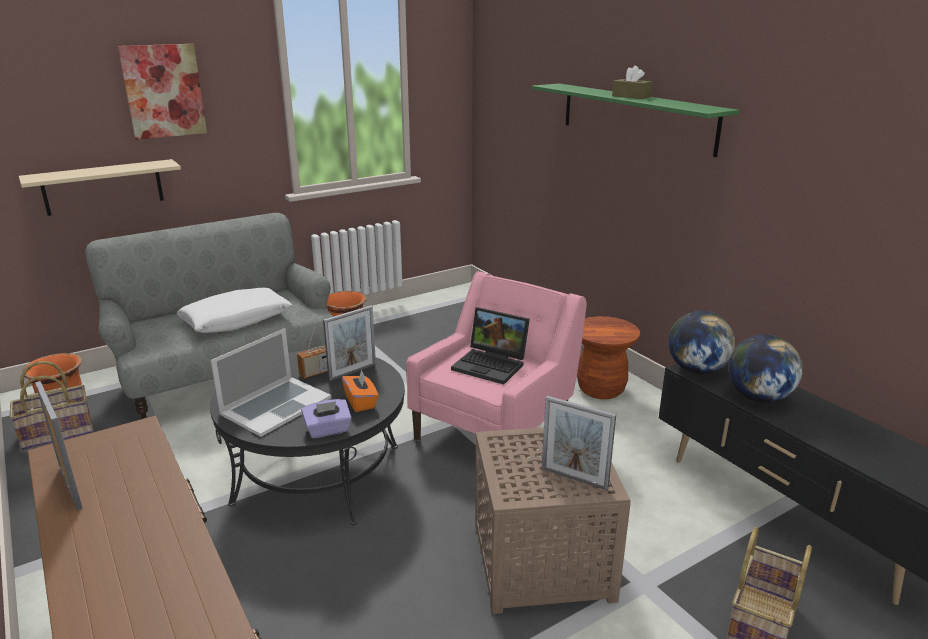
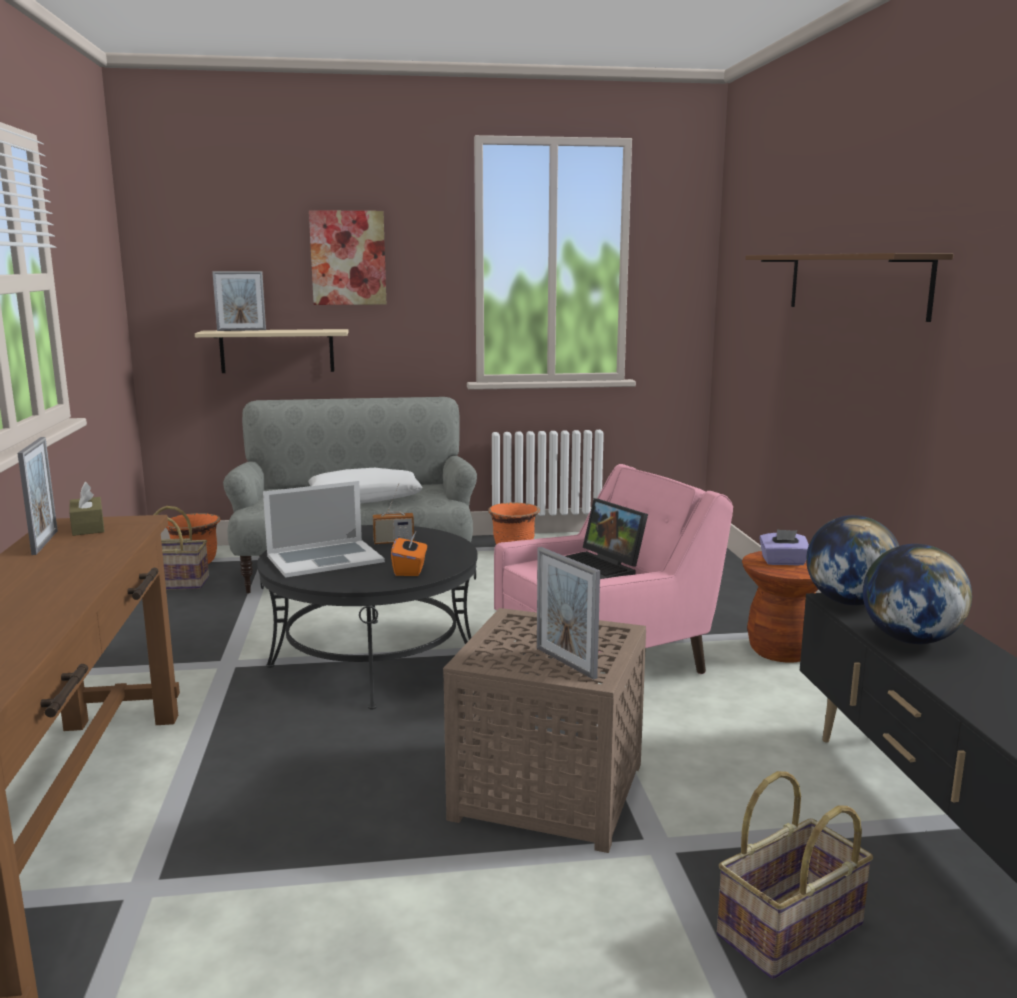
camera: 25 degrees right, 10 degrees down
purple tissue box [301,399,352,438] -> purple tissue box moved to [760,529,809,565]
picture frame [323,306,376,381] -> picture frame moved to [212,271,266,331]
green shelf [532,83,740,157] -> brown shelf [745,253,953,322]
brown tissue box [612,66,653,99] -> brown tissue box moved to [69,482,104,536]

